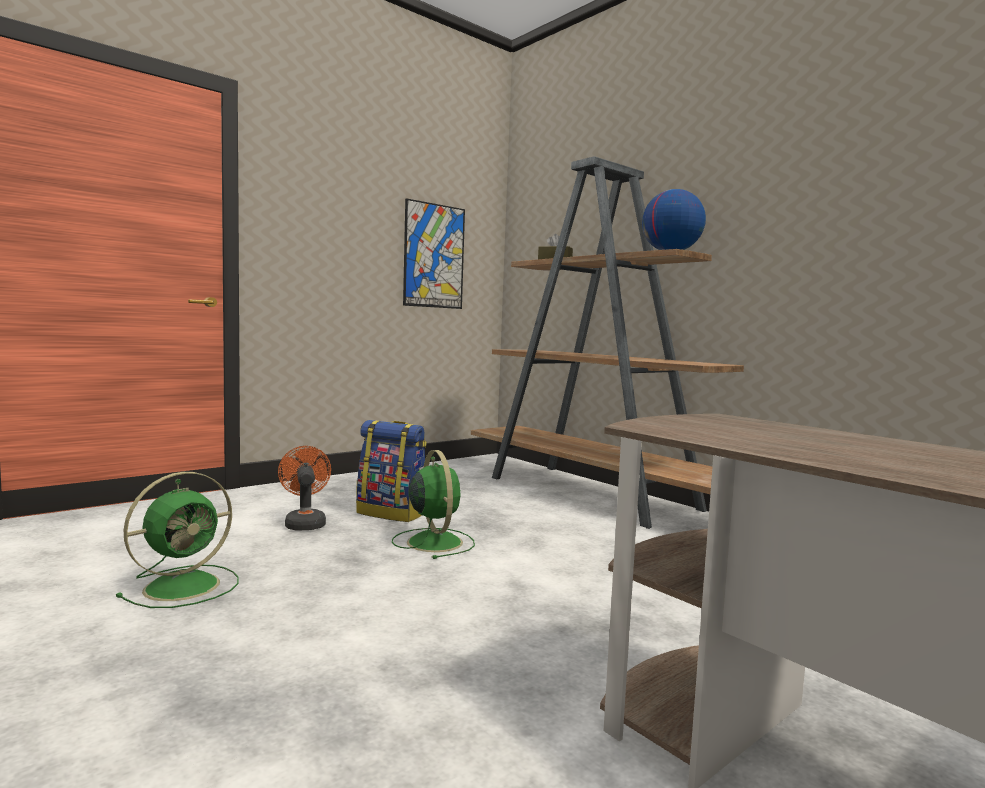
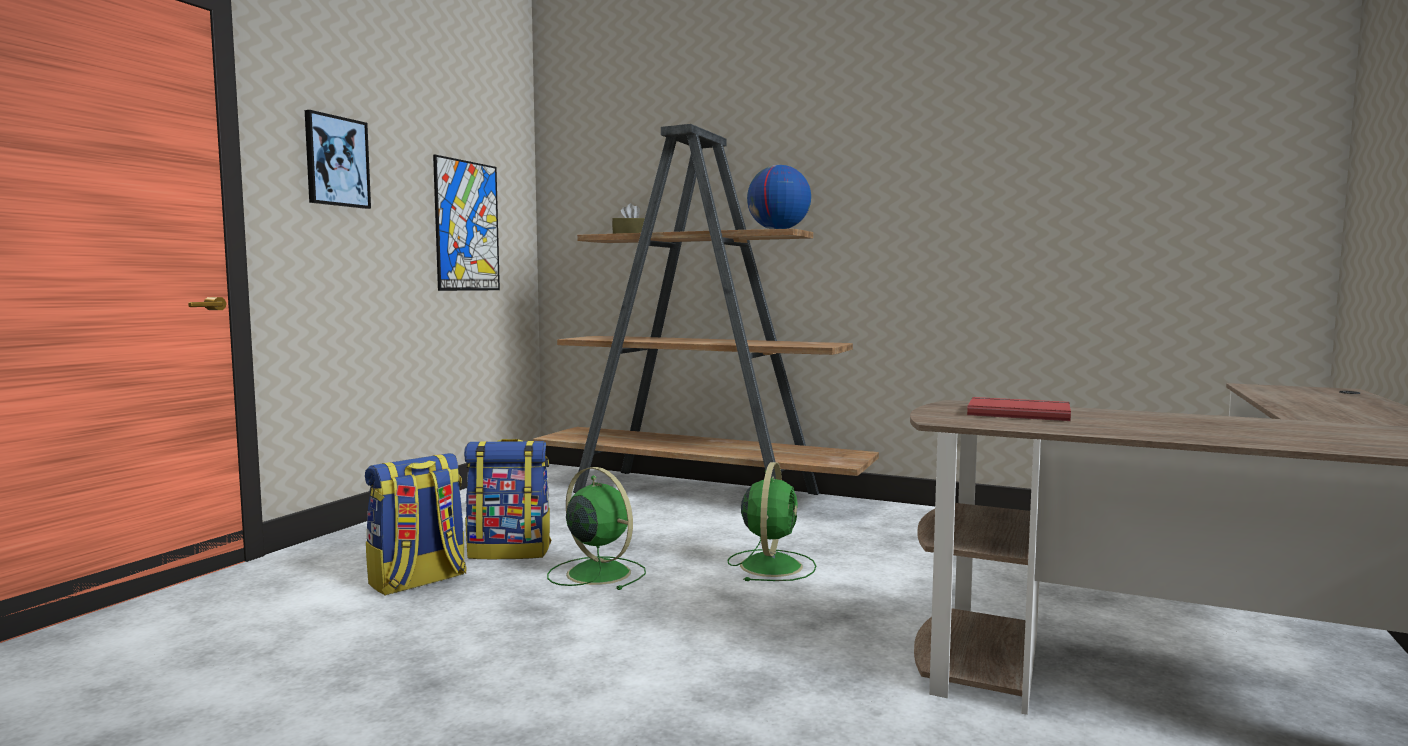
camera: 25 degrees left, 0 degrees up
green fan [116,472,239,608] -> green fan moved to [728,462,816,581]
orange fan [278,446,331,531] -> backpack [365,453,467,595]
none -> picture [305,110,371,209]
none -> red book [967,397,1071,421]

